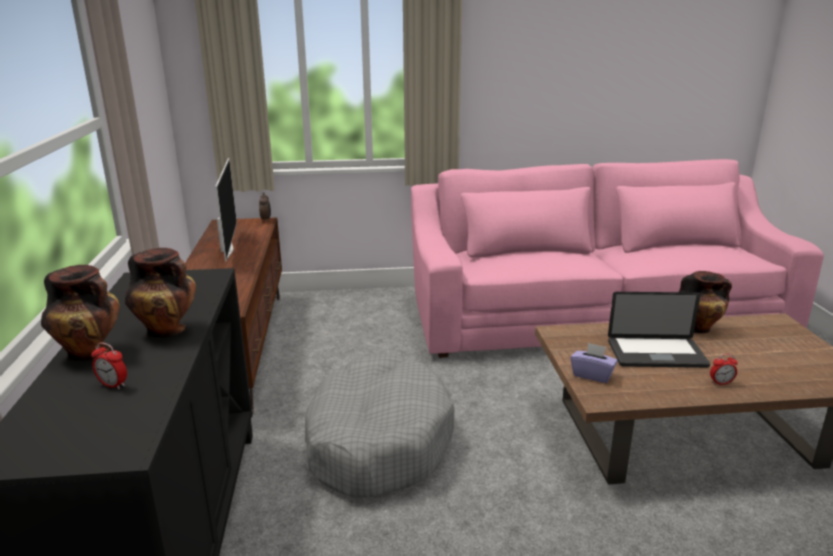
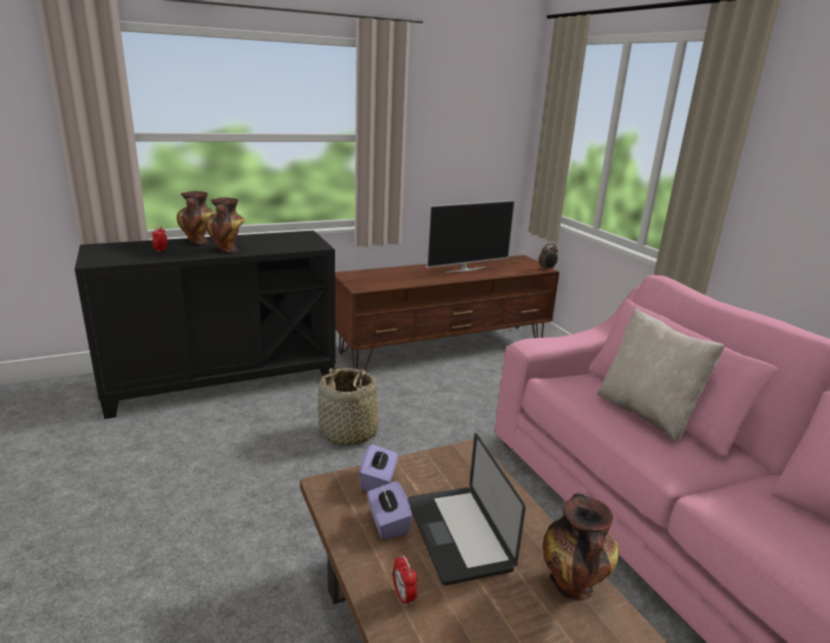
camera: 70 degrees right, 0 degrees up
grey dog bed [305,353,454,498] -> basket [317,368,379,446]
none -> purple tissue box [367,481,413,539]
none -> beige pillow [597,308,725,443]

